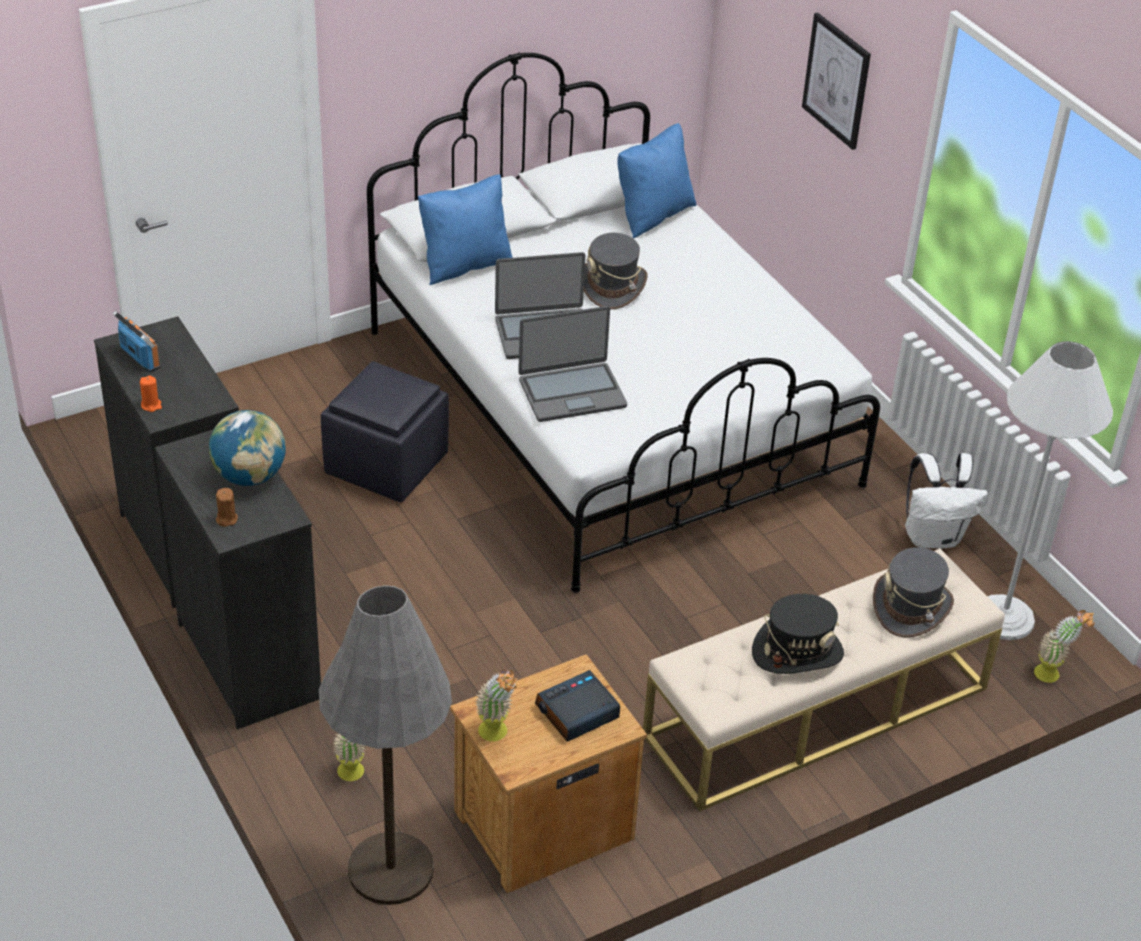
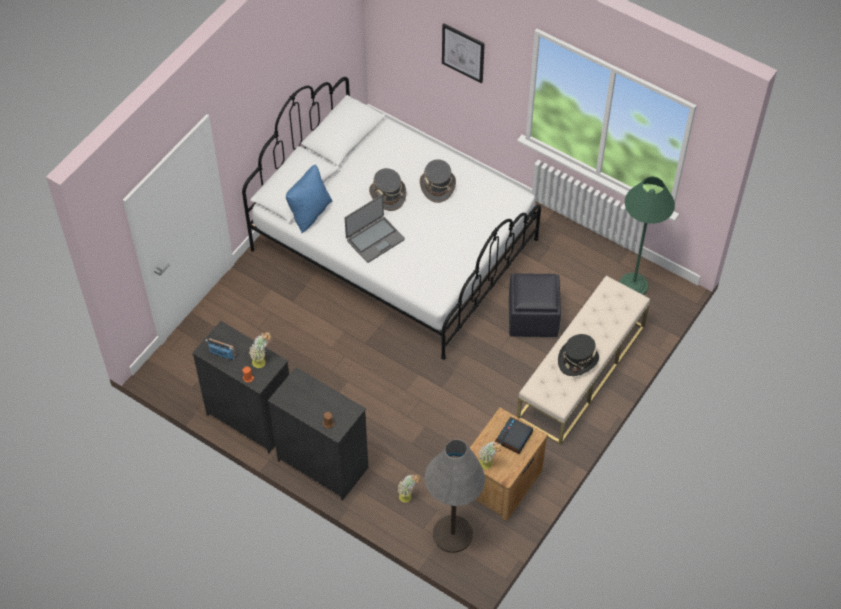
camera: 25 degrees left, 15 degrees up
globe [209,410,285,486] -> none
black ottoman [321,361,449,503] -> black ottoman moved to [509,273,561,337]
laptop [518,306,627,422] -> none
blue pillow [617,123,696,238] -> none
grey hat [873,547,954,638] -> grey hat moved to [420,159,456,203]
white backpack [905,453,988,548] -> none
white floor lamp [988,341,1113,640] -> green floor lamp [619,176,675,295]
potted plant [1034,610,1095,683] -> potted plant moved to [250,332,272,368]

